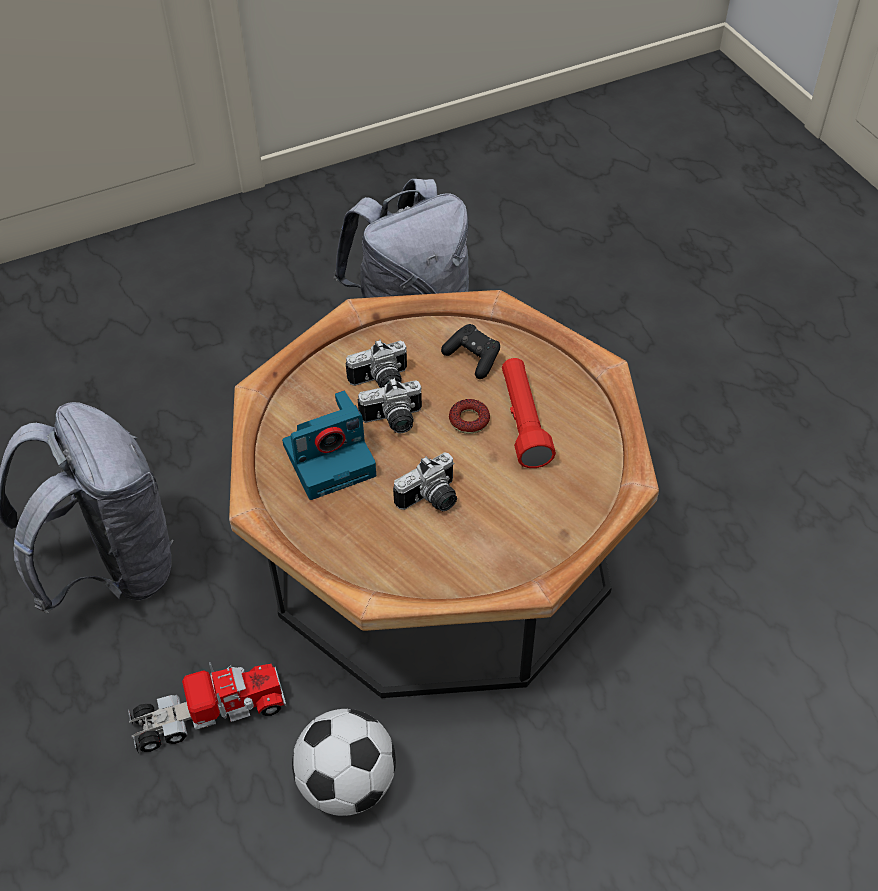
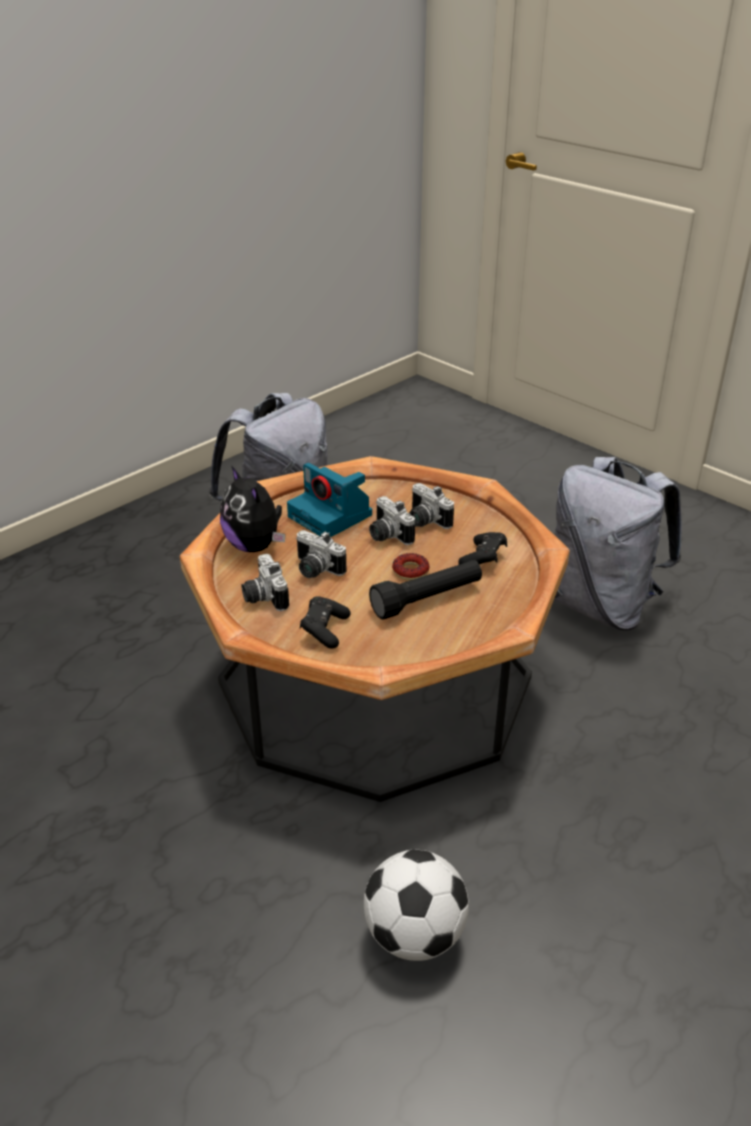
camera: 70 degrees right, 15 degrees down
toy truck [128,662,286,754] -> none
football [292,709,396,816] -> football moved to [364,850,469,961]
red flashlight [502,358,556,468] -> black flashlight [369,560,482,619]
none -> plush toy [220,465,285,552]
none -> camera [242,554,289,611]
none -> black game controller [300,596,351,649]

